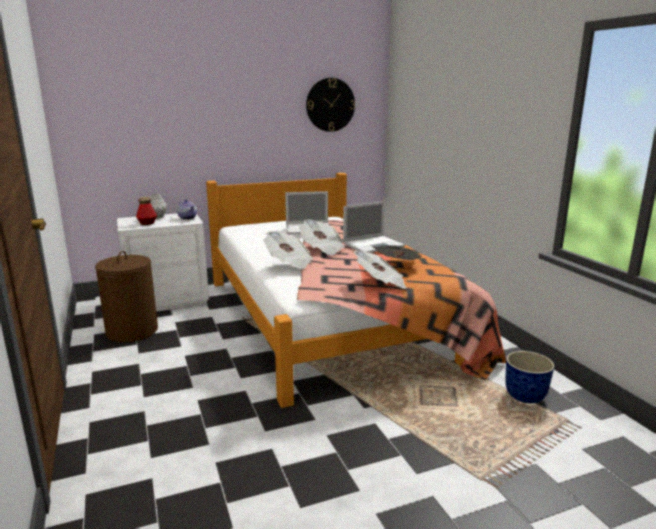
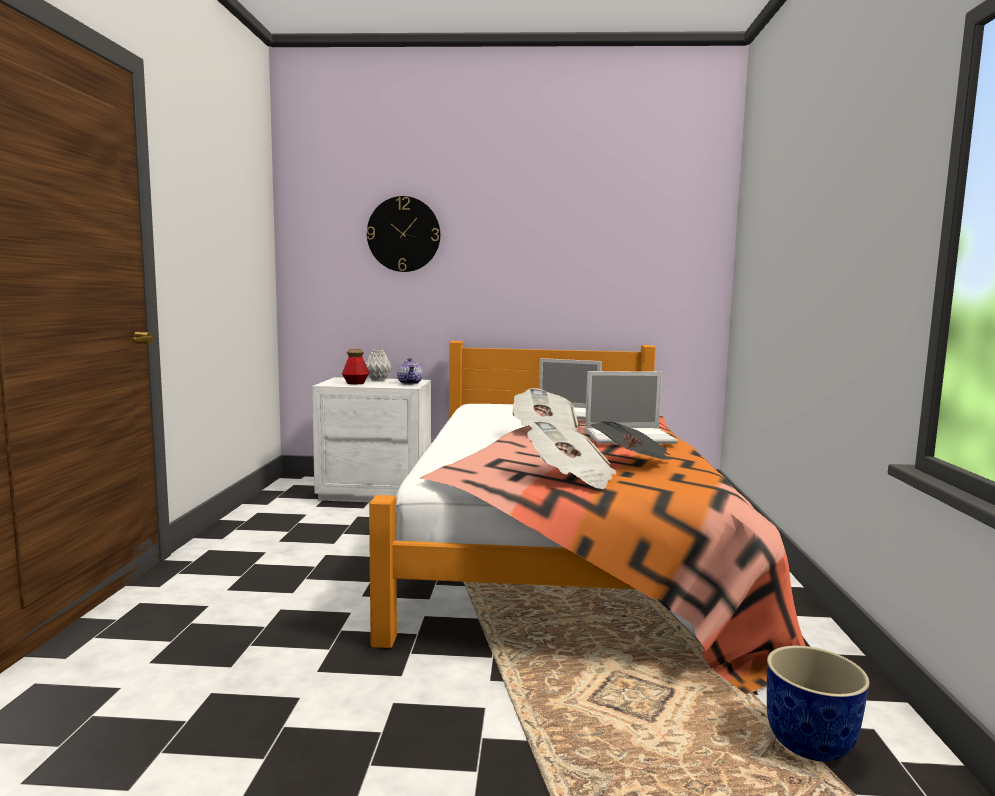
camera: 25 degrees right, 10 degrees down
brown laundry basket [95,251,158,342] -> none
newspaper [263,231,314,269] -> none
wall clock [306,78,355,132] -> wall clock moved to [367,196,440,272]

